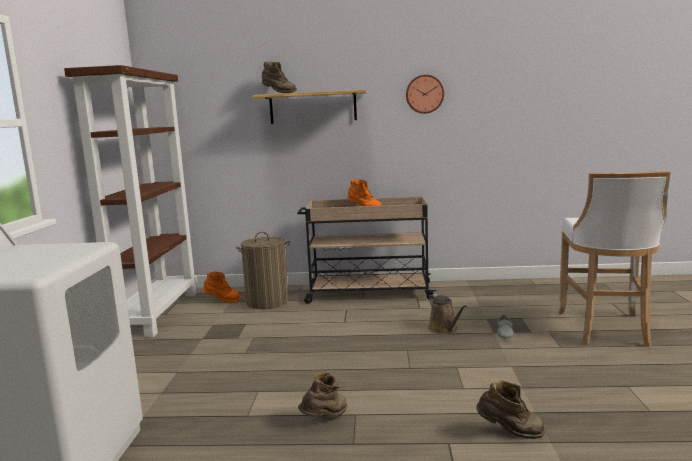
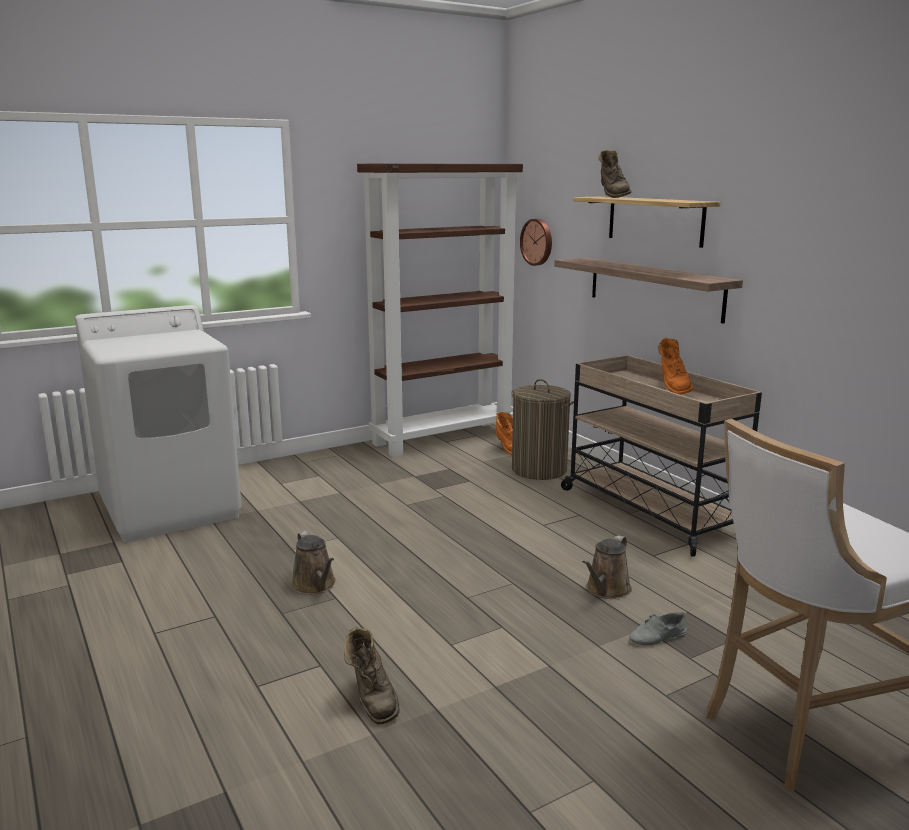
camera: 55 degrees right, 5 degrees up
brown boot [298,371,347,418] -> brown watering can [291,531,336,595]
wall clock [406,75,444,114] -> wall clock moved to [520,219,552,266]
none -> shelf [554,258,743,324]

